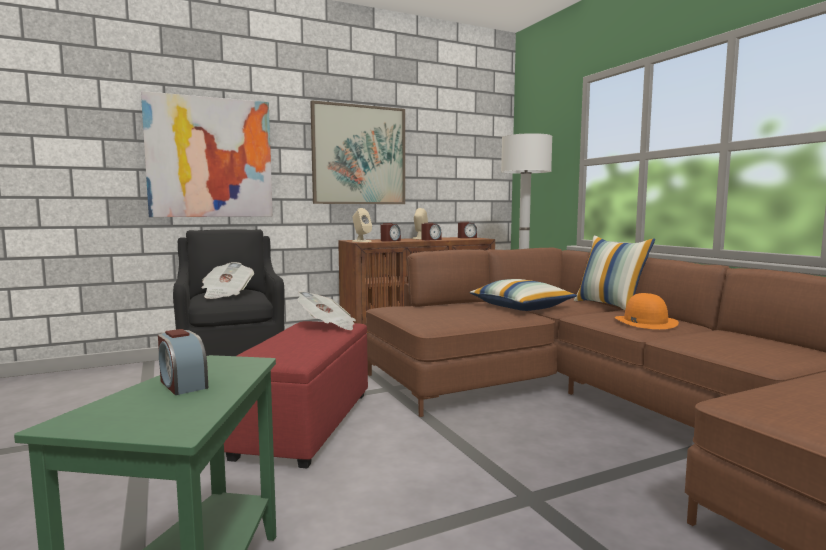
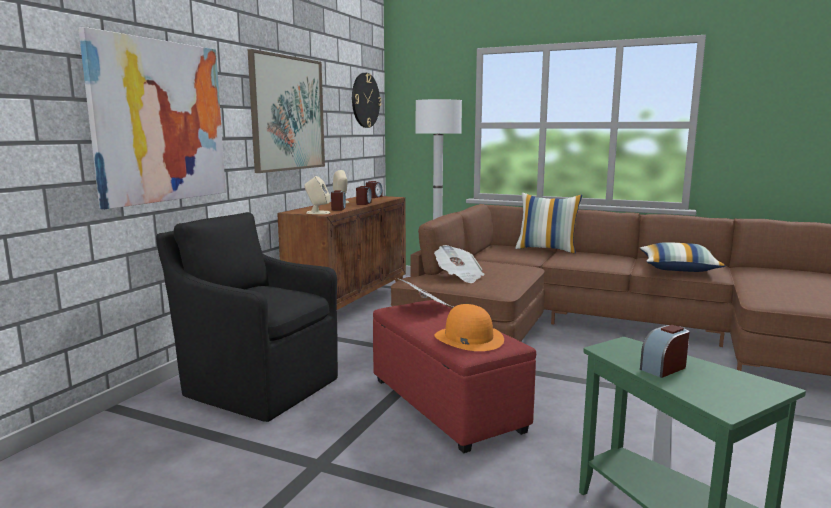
camera: 40 degrees left, 5 degrees up
alarm clock [158,329,208,395] -> alarm clock turned 135 degrees clockwise [640,325,690,378]
newspaper [202,262,254,299] -> newspaper moved to [434,245,485,283]
pillow [470,279,577,311] -> pillow moved to [640,242,726,272]
orange hat [615,293,679,329] -> orange hat moved to [434,304,504,351]
none -> wall clock [352,73,381,128]

